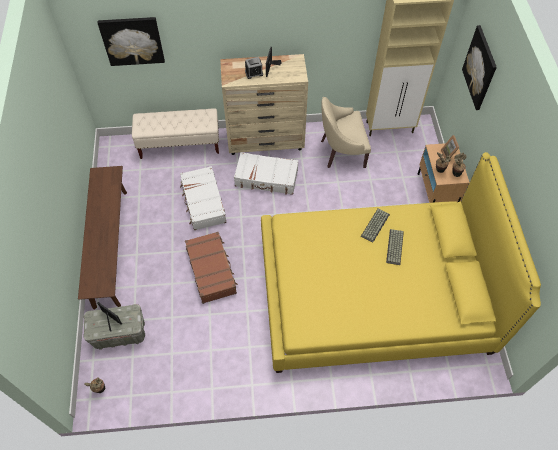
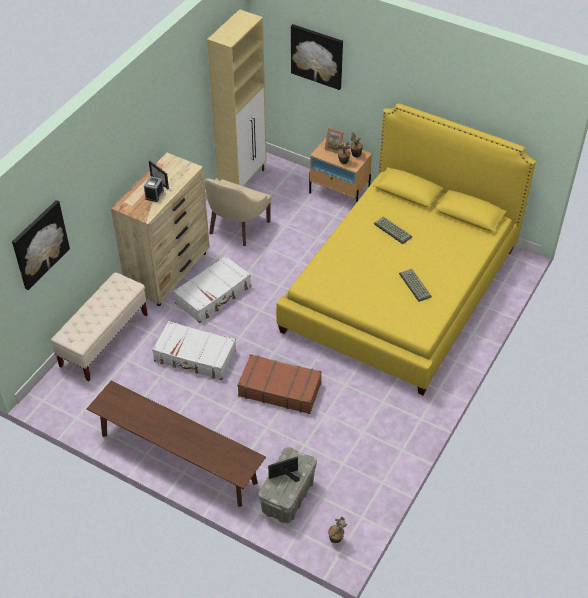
camera: 55 degrees left, 10 degrees down
keyboard [361,209,390,243] -> keyboard moved to [399,269,432,302]

